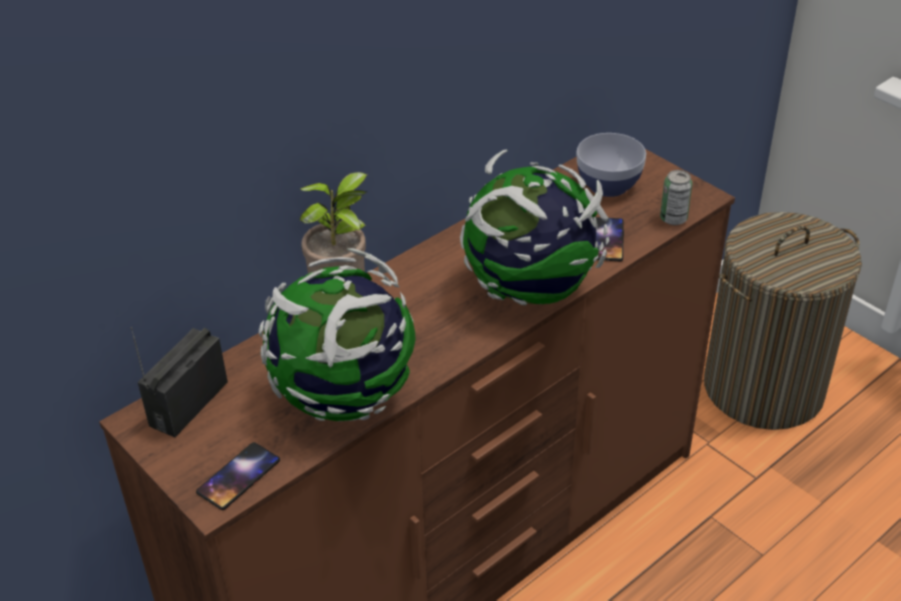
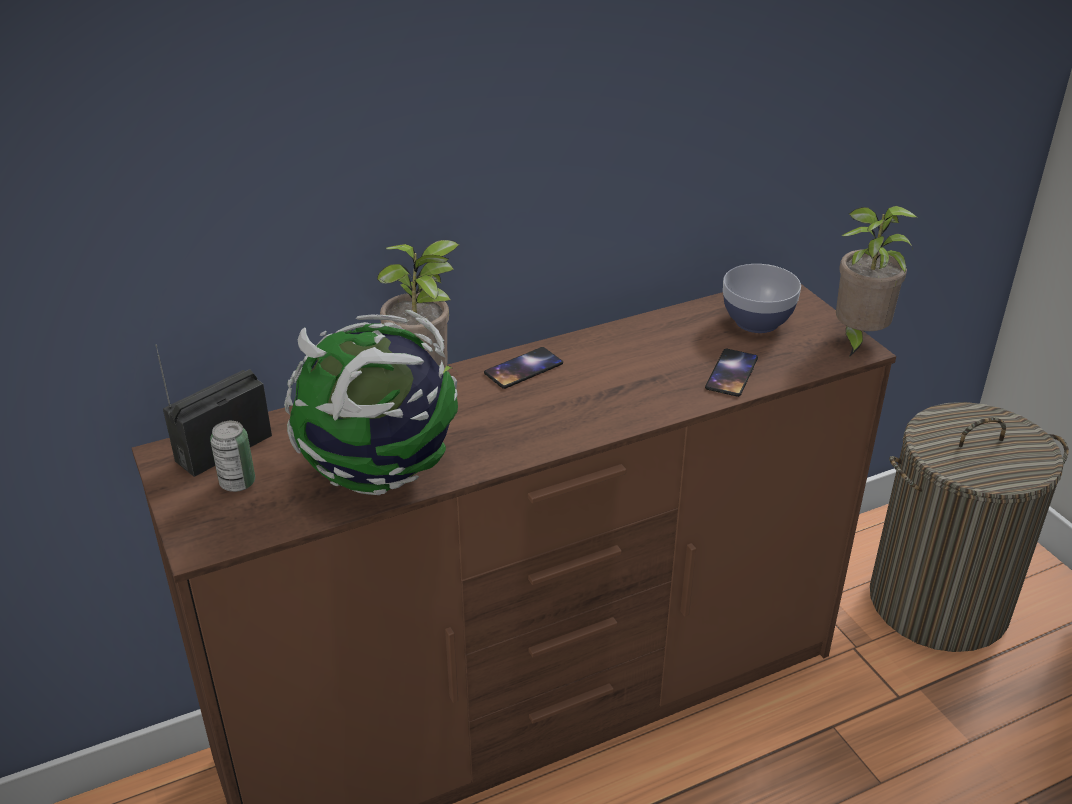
camera: 15 degrees right, 5 degrees down
phone [196,442,280,510] -> phone moved to [484,347,563,389]
globe [460,150,609,305] -> none
can [660,170,692,225] -> can moved to [210,421,255,492]
none -> potted plant [836,206,918,357]

